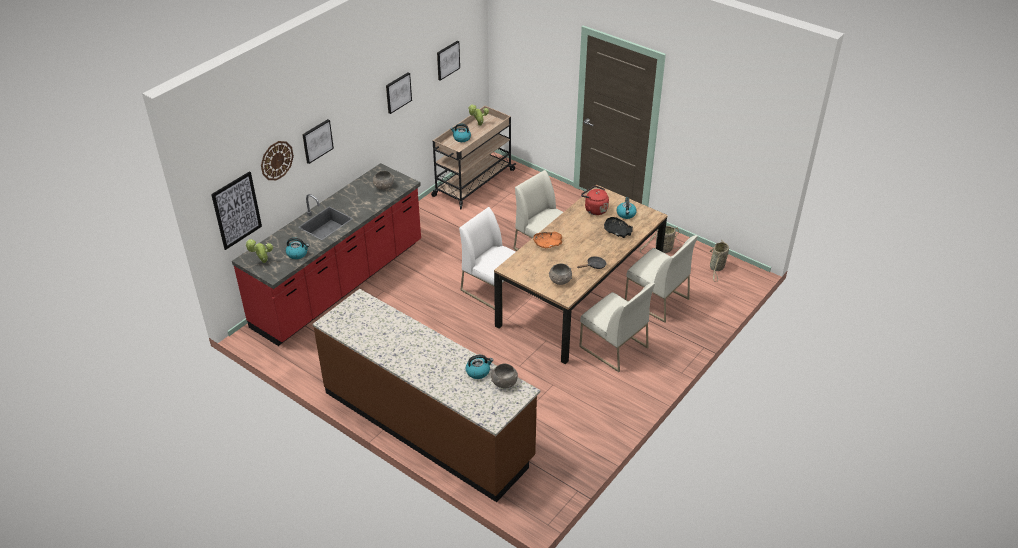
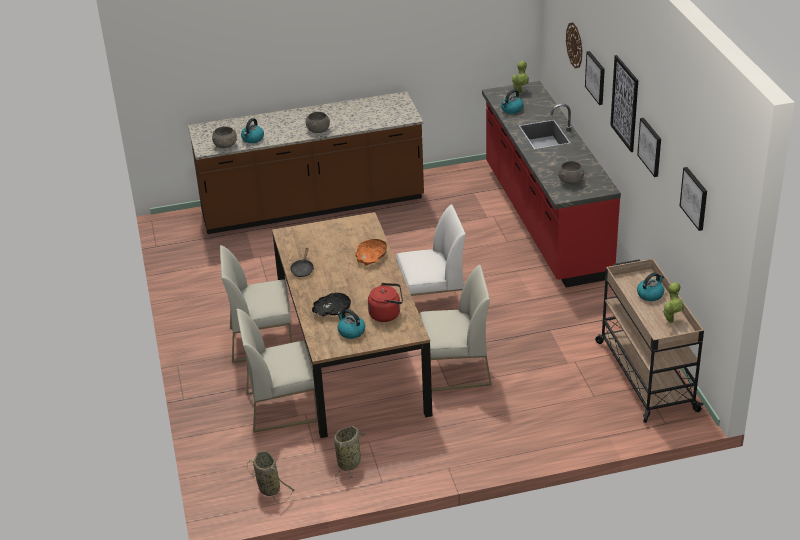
camera: 130 degrees right, 5 degrees down
picture [211,171,262,250] -> picture moved to [610,55,638,152]
grey bowl [549,263,572,285] -> grey bowl moved to [306,112,330,133]

